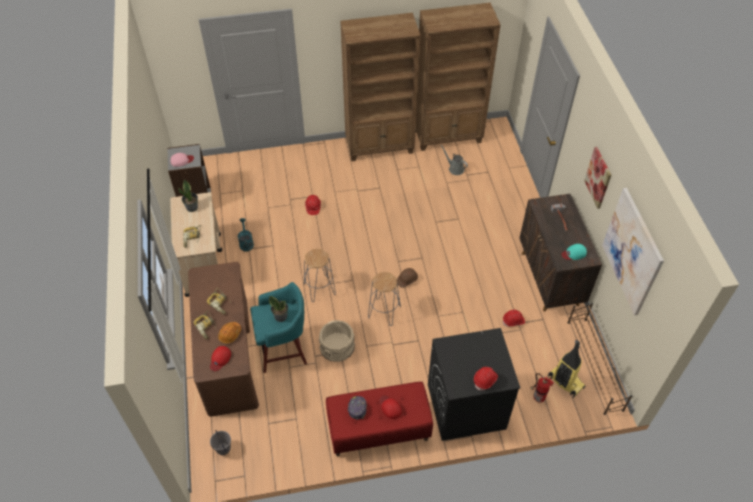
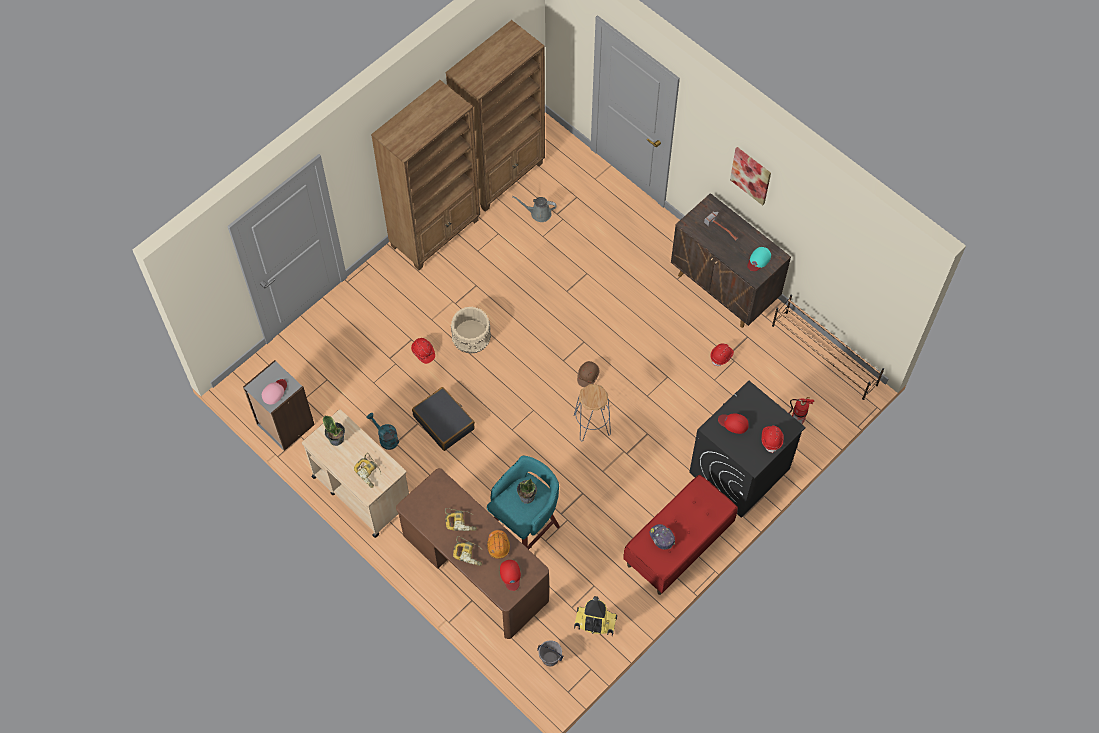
camera: 35 degrees left, 10 degrees up
grey stool [304,249,336,302] -> none
beige bucket [319,320,355,362] -> beige bucket moved to [451,307,491,354]
red cap [379,395,402,419] -> red cap moved to [718,414,749,434]
vacuum cleaner [548,340,585,398] -> vacuum cleaner moved to [574,596,617,636]
picture [602,188,664,315] -> none
none -> black suitcase [412,387,475,451]

